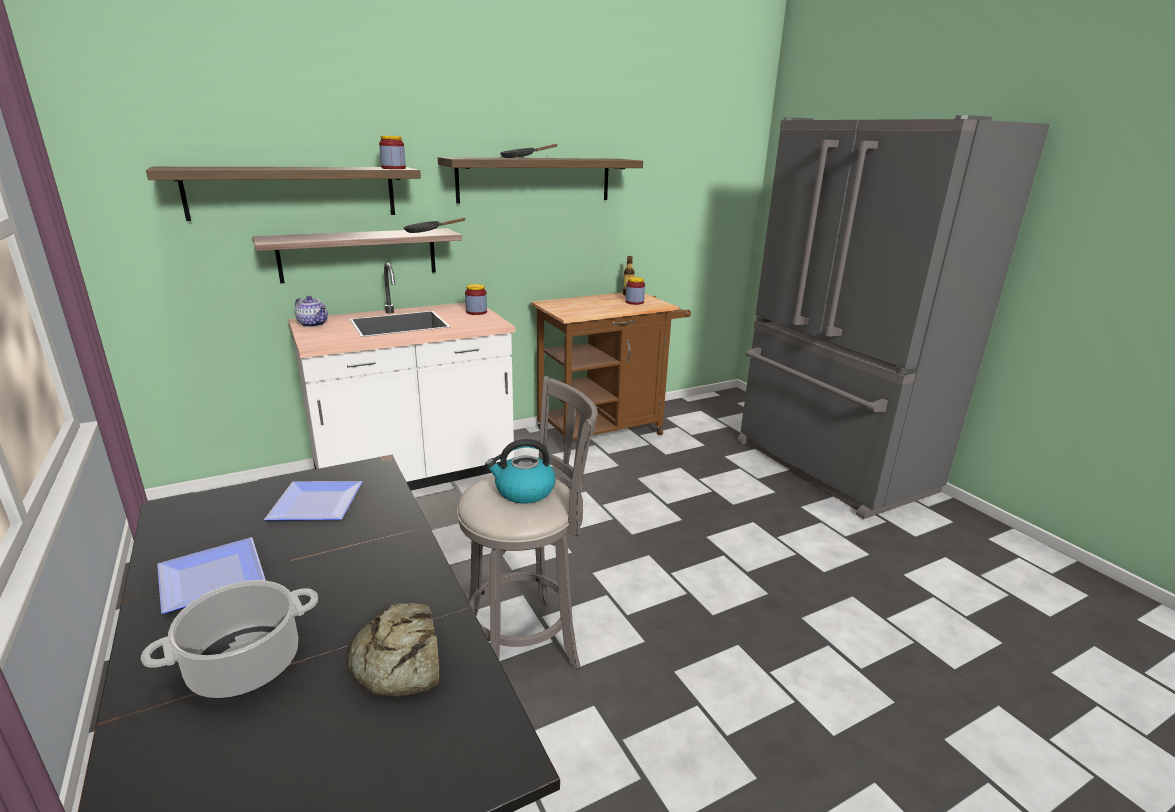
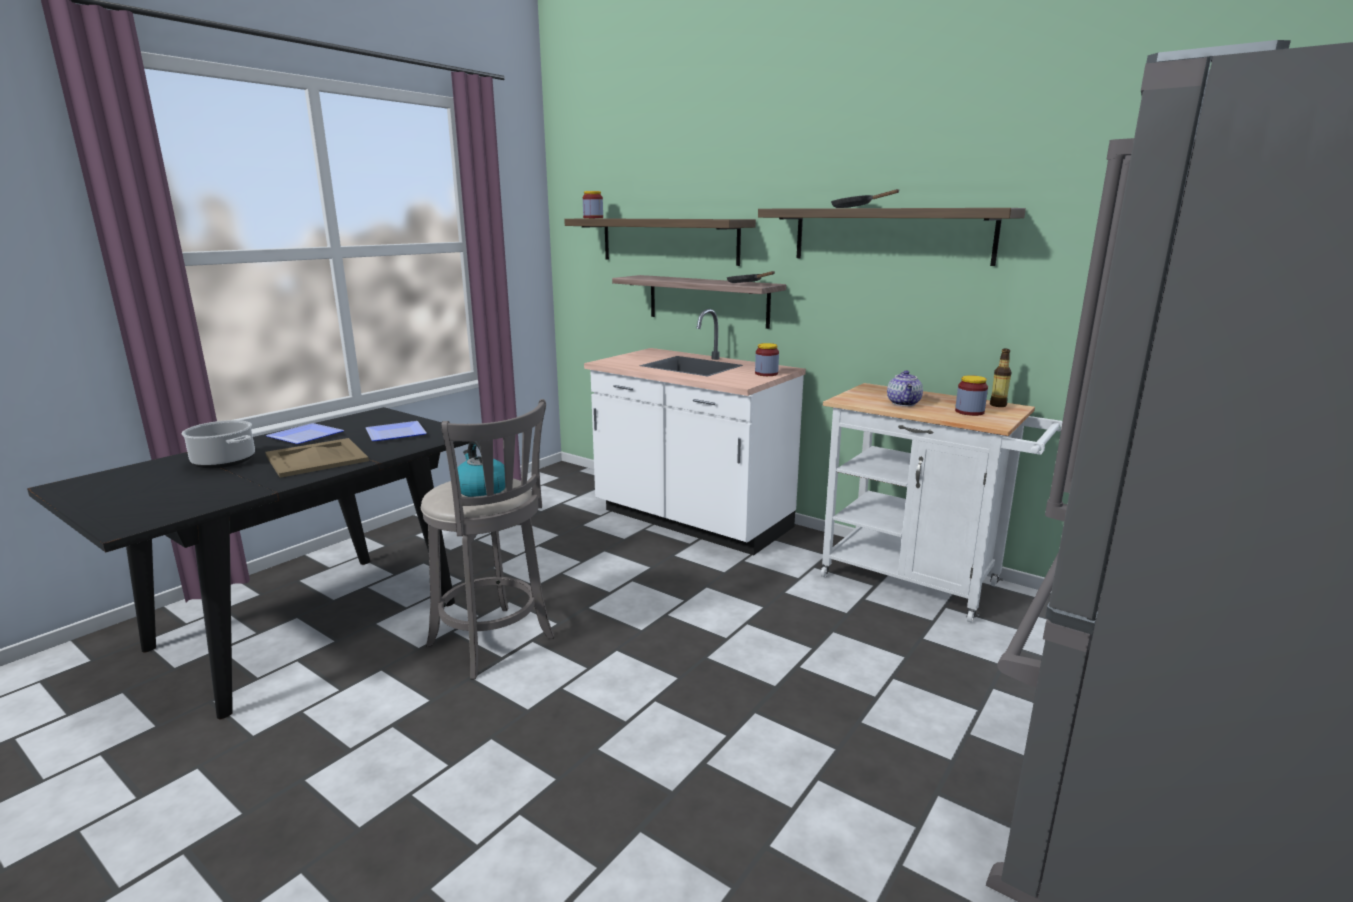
camera: 65 degrees right, 5 degrees down
teapot [295,296,328,327] -> teapot moved to [887,370,923,406]
bread [348,603,439,697] -> none
jar [379,136,406,169] -> jar moved to [583,191,603,218]
brown cart [531,292,691,454] -> white cart [821,383,1063,623]
none -> beige tray [265,438,369,478]

